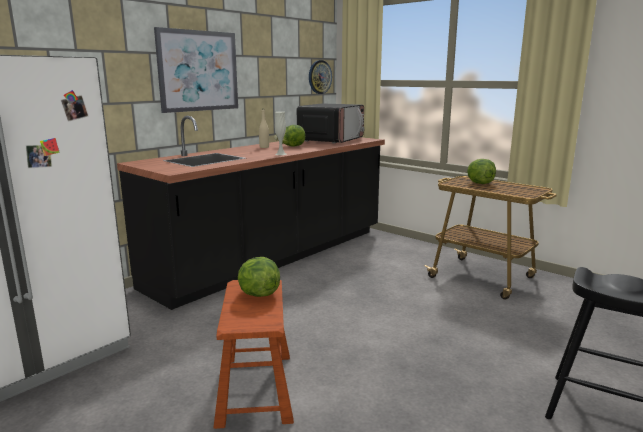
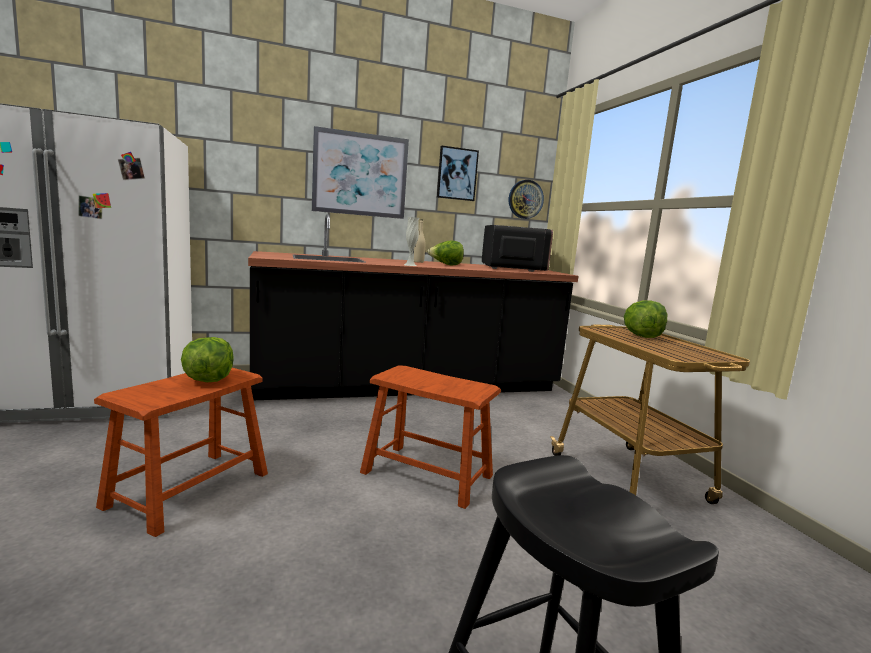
camera: 30 degrees right, 5 degrees down
microwave [297,103,364,143] -> microwave turned 60 degrees counterclockwise [482,225,553,272]
none -> brown stool [360,365,501,509]
none -> picture [437,146,479,201]

